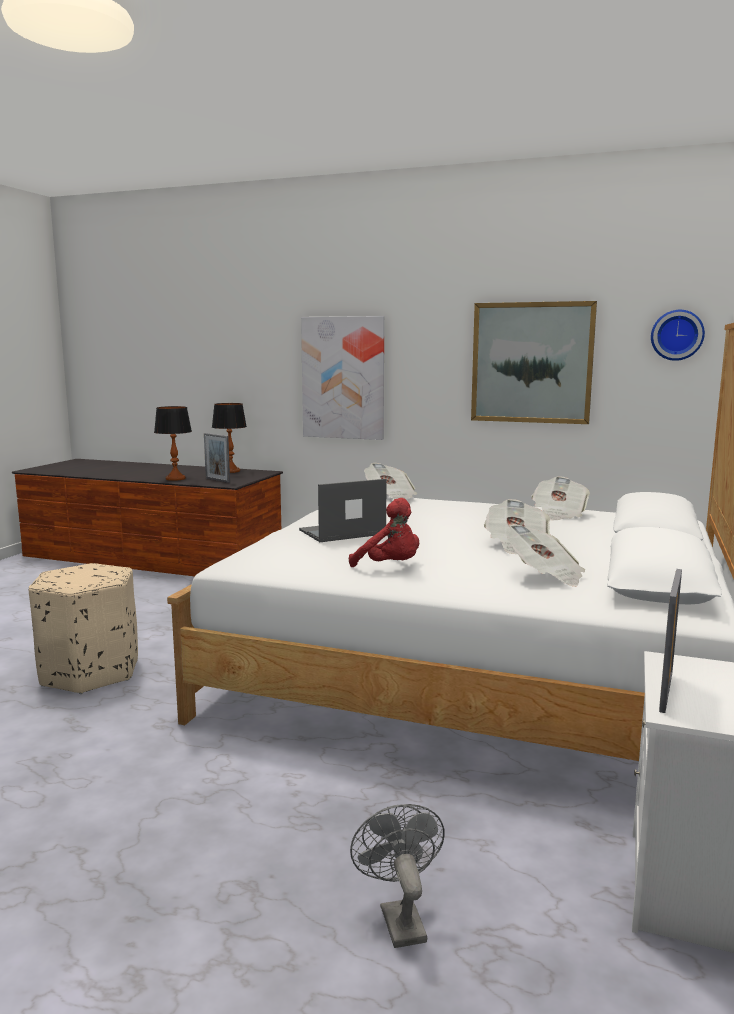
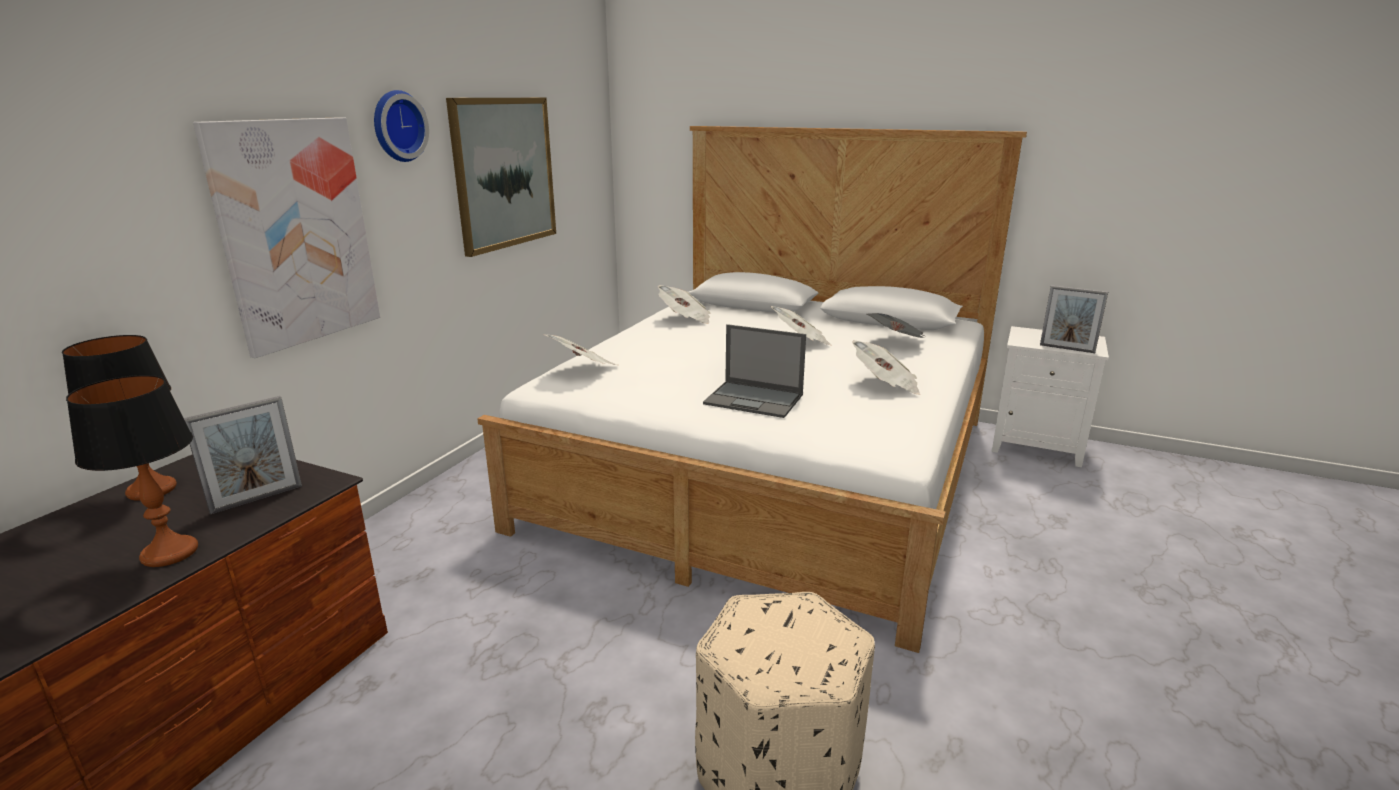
camera: 85 degrees left, 10 degrees up
laptop [299,479,387,542] -> laptop turned 45 degrees counterclockwise [703,324,806,418]
red plush toy [349,498,419,567] -> newspaper [852,340,920,395]
grey fan [350,804,445,948] -> none
wall clock [651,310,705,361] -> wall clock moved to [374,90,429,162]

